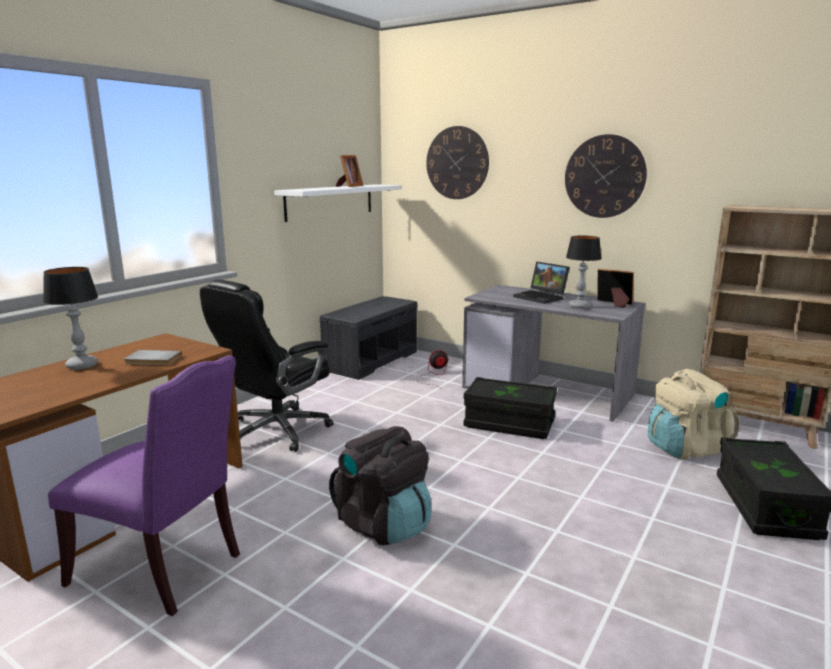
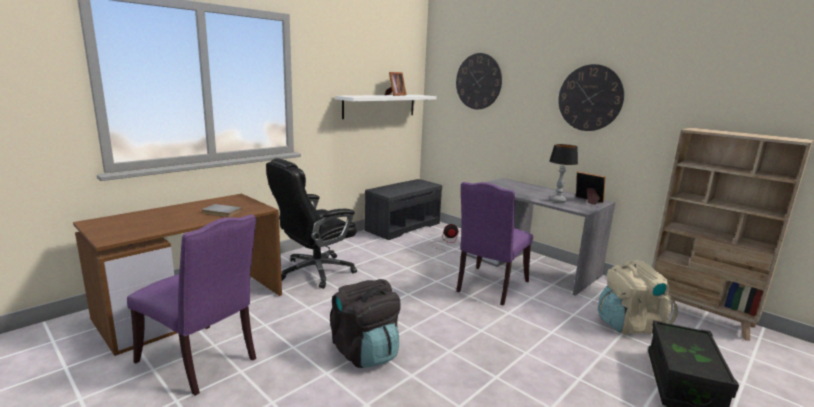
camera: 10 degrees right, 0 degrees up
table lamp [43,267,98,370] -> none
black storage box [464,377,557,439] -> purple chair [456,182,533,306]
laptop [513,261,570,304] -> none

